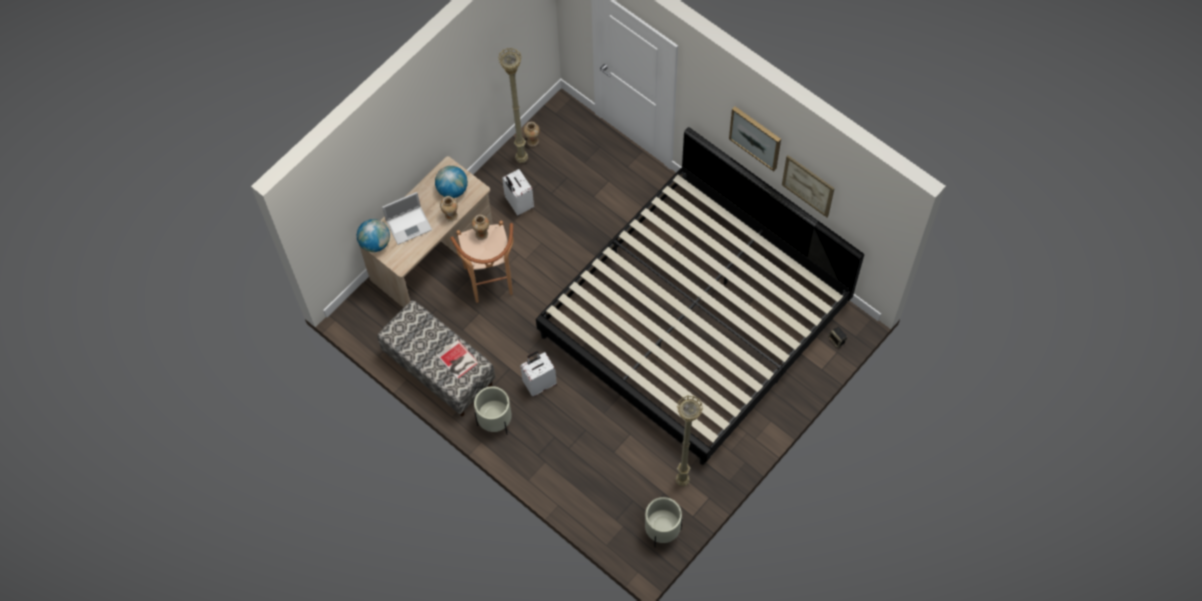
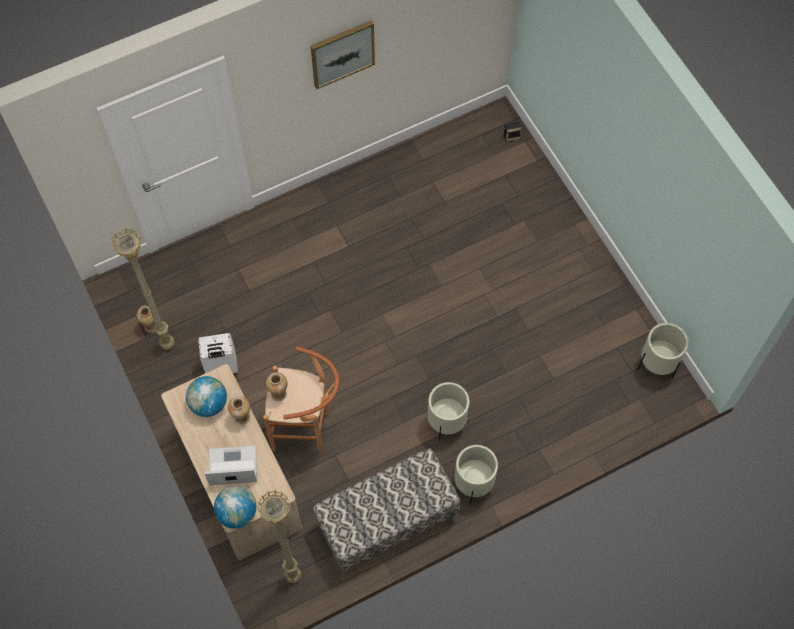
camera: 70 degrees left, 0 degrees up
laptop [382,192,432,245] -> laptop turned 90 degrees counterclockwise [204,445,257,485]
book [437,340,479,380] -> none
white suitcase [520,351,557,397] -> beige planter [428,382,470,441]
bed [536,127,864,465] -> none
beige floor lamp [676,396,703,486] -> beige floor lamp moved to [257,490,301,583]
picture [782,155,835,217] -> none

